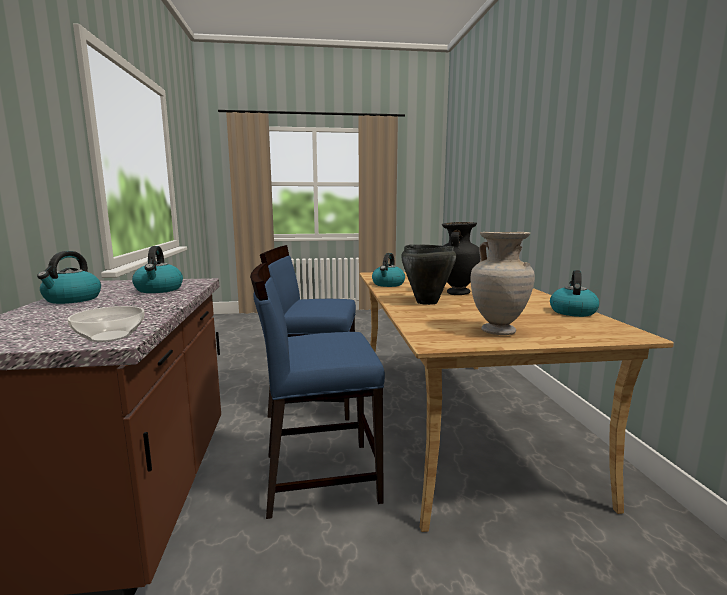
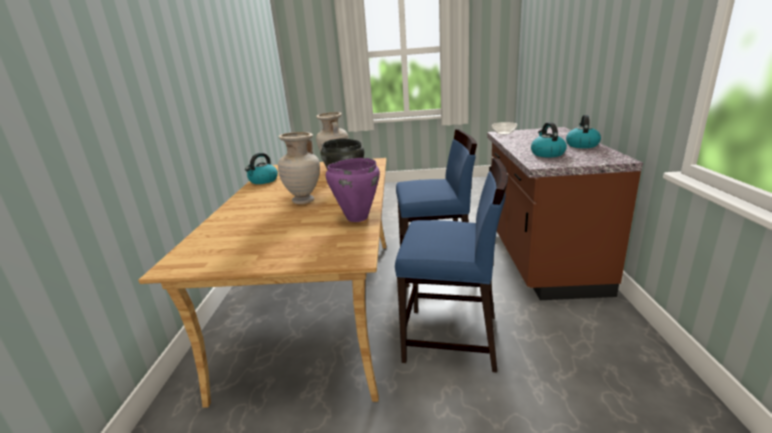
camera: 170 degrees left, 10 degrees up
kettle [372,253,405,287] -> purple cooking pot [326,158,380,222]
black vase [442,222,480,295] -> beige vase [278,132,320,204]

